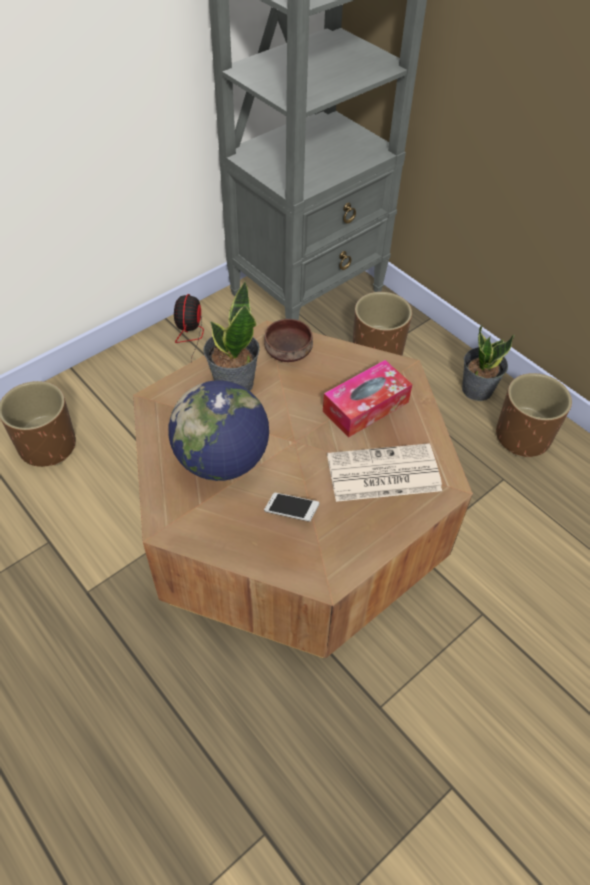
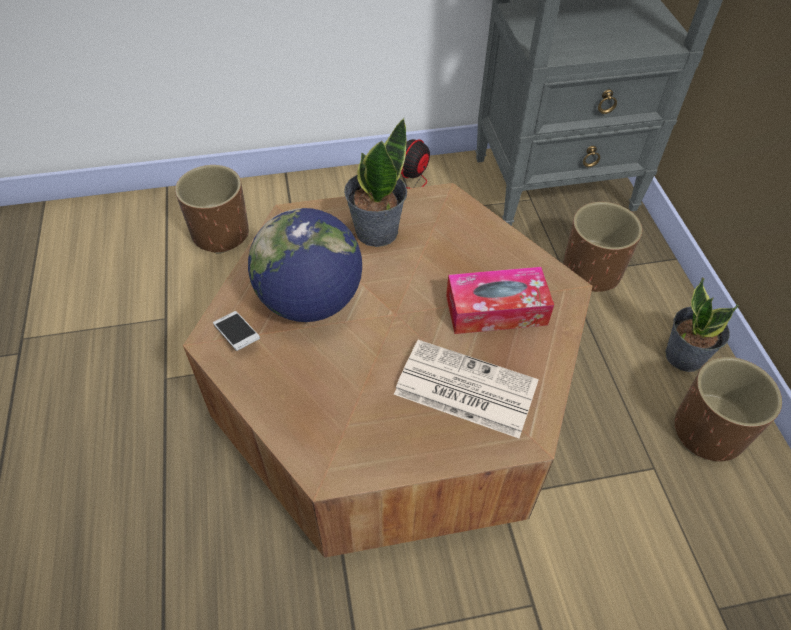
camera: 30 degrees right, 0 degrees up
brown bowl [264,319,313,362] -> none
phone [264,493,320,522] -> phone moved to [213,311,260,351]

